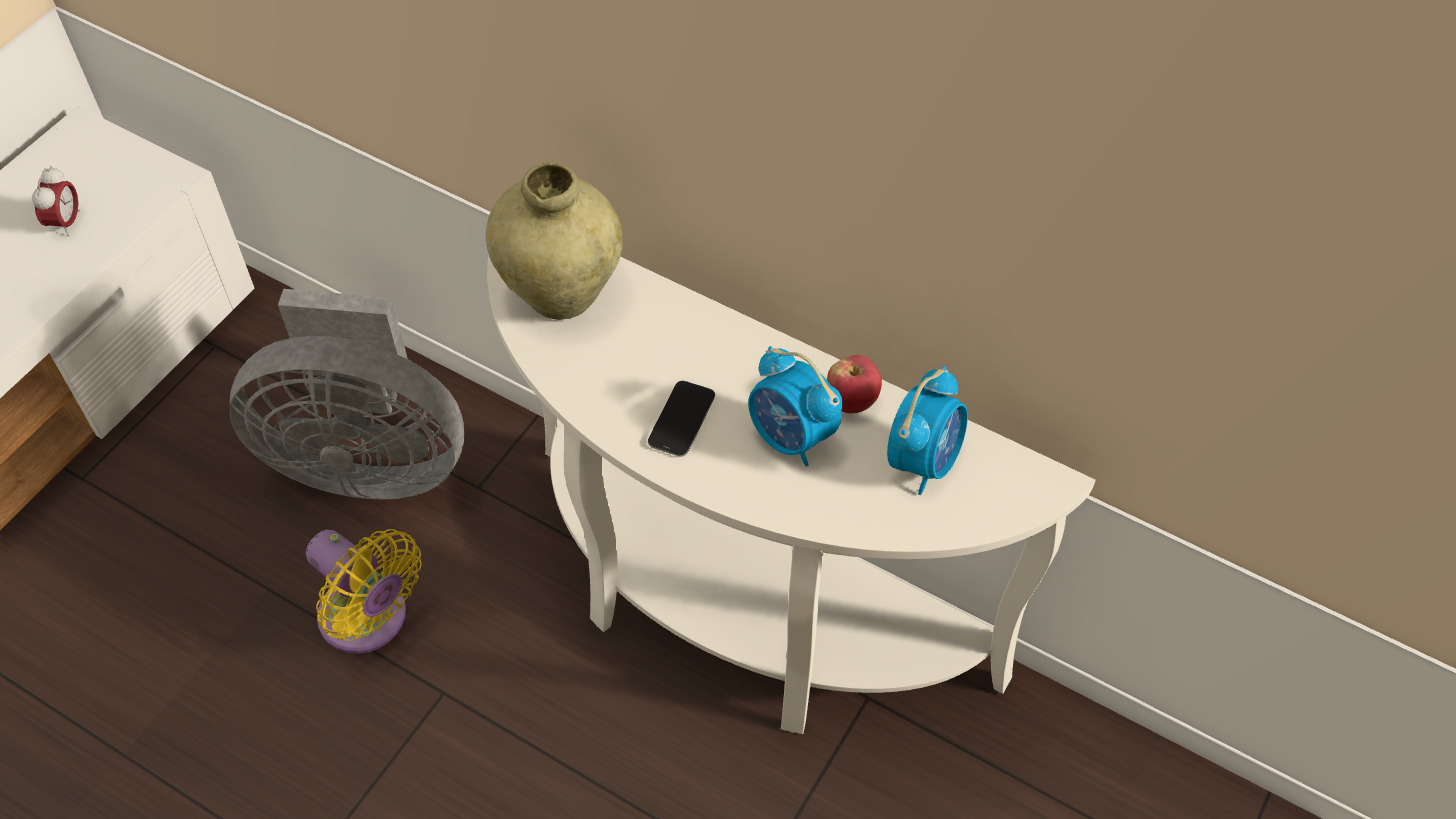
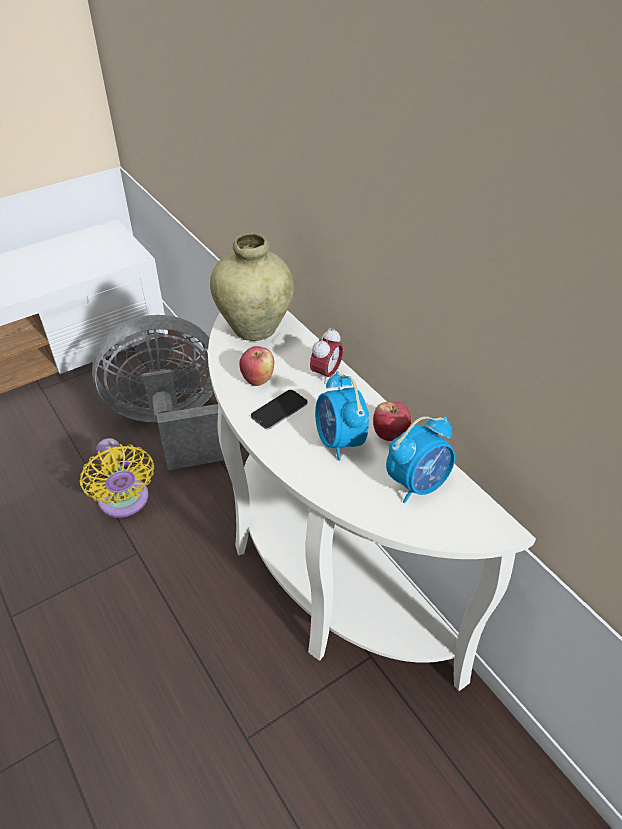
camera: 25 degrees right, 10 degrees down
alarm clock [32,166,80,236] -> alarm clock moved to [310,328,343,384]
grey fan [230,289,464,500] -> grey fan turned 135 degrees clockwise [92,315,224,470]
none -> apple [239,346,274,386]

